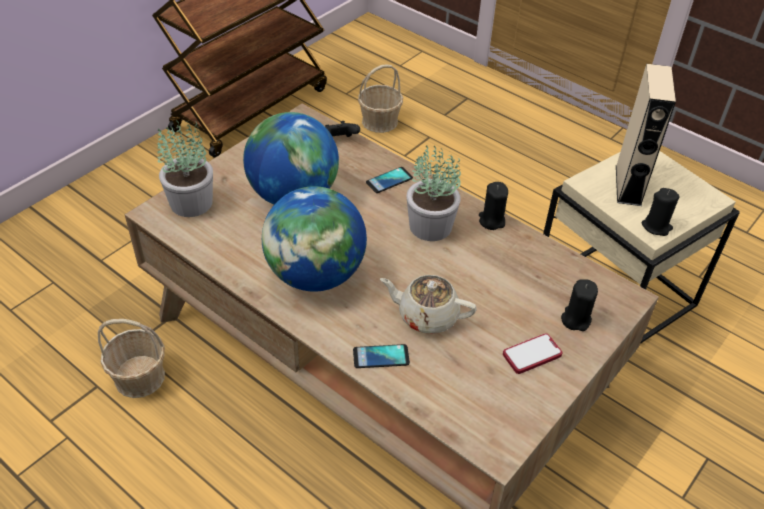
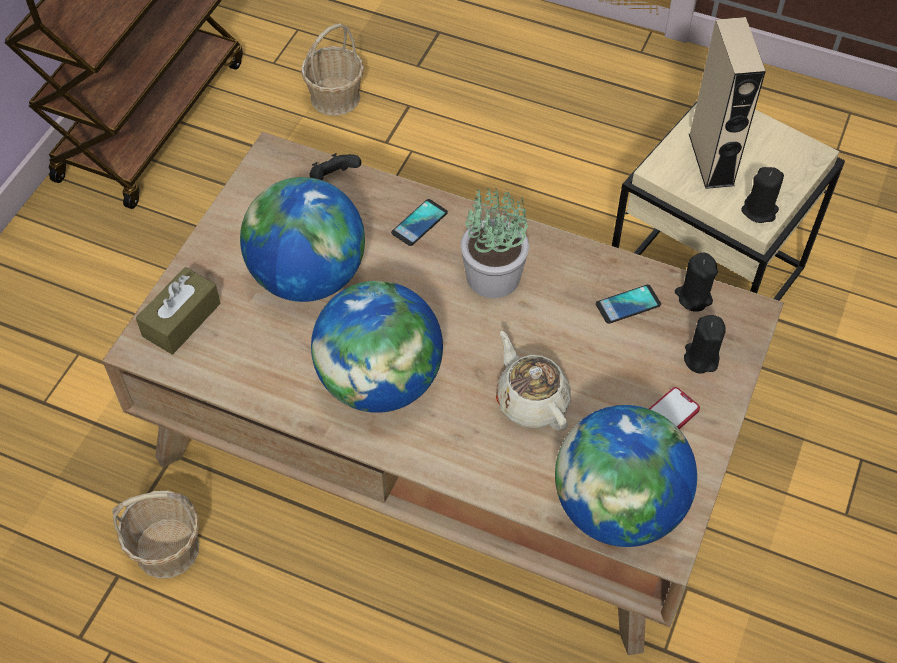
camera: 15 degrees left, 10 degrees up
potted plant [157,120,213,217] -> brown tissue box [136,267,221,354]
phone [353,344,410,368] -> phone moved to [596,285,661,324]
beige teapot [380,275,477,334] -> beige teapot turned 60 degrees clockwise [496,331,571,431]
black candle [479,182,508,230] -> black candle moved to [675,253,718,312]
none -> globe [555,405,697,547]

